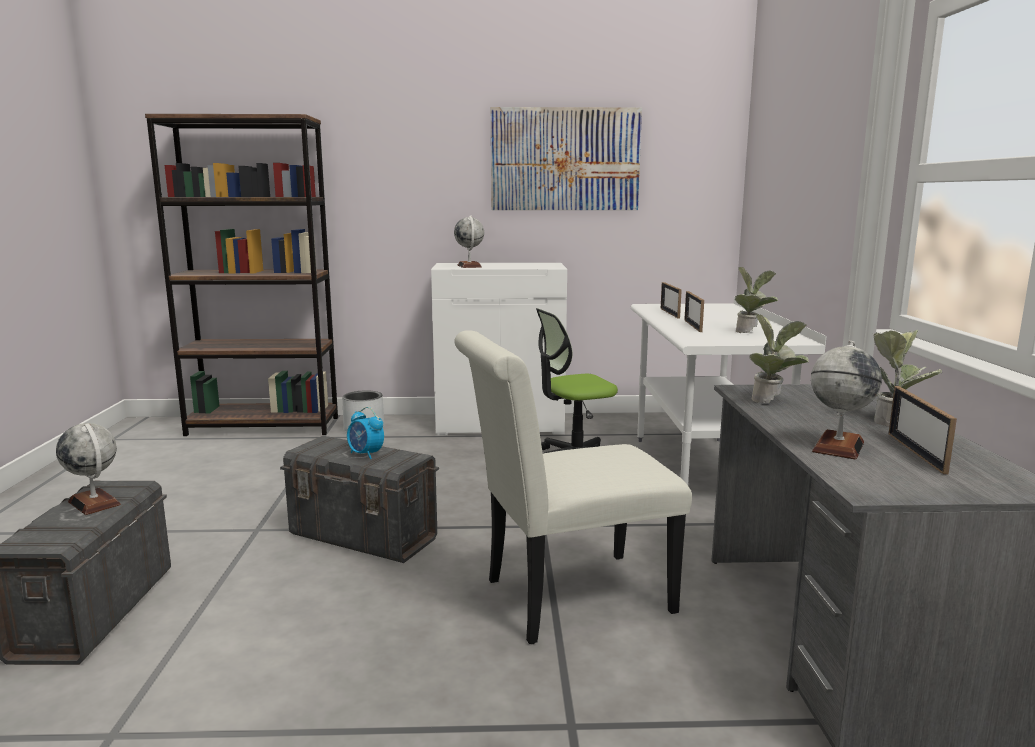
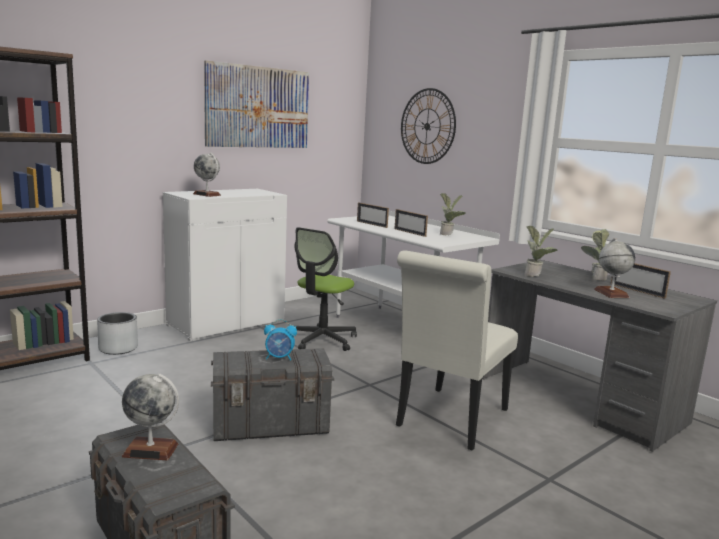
camera: 40 degrees left, 0 degrees up
none -> wall clock [401,88,456,164]

